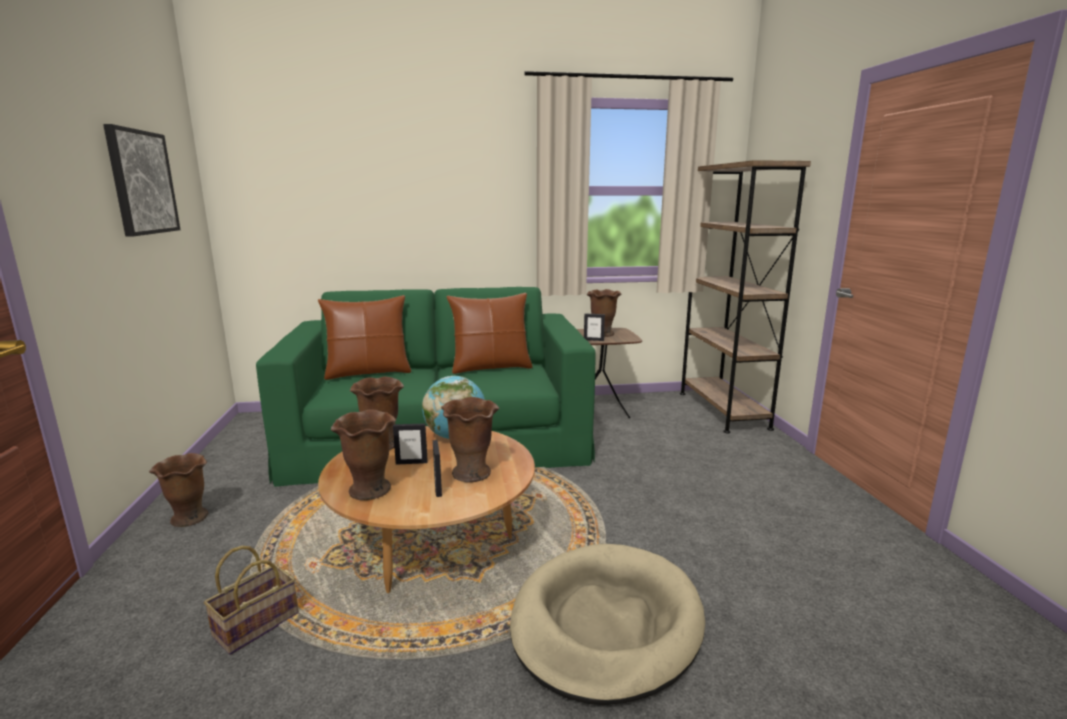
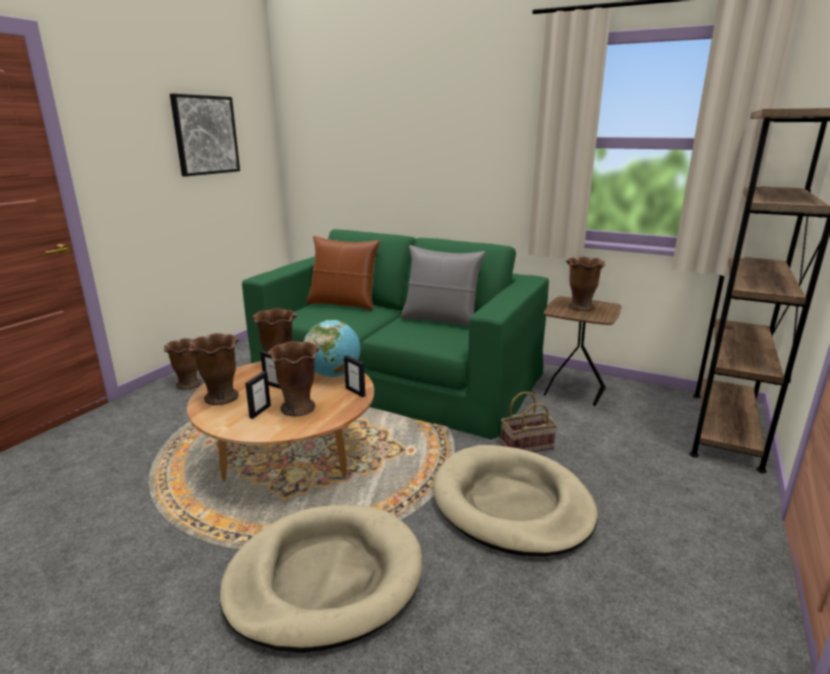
camera: 35 degrees right, 5 degrees up
basket [204,546,299,655] -> basket moved to [500,392,557,452]
brown pillow [446,293,533,374] -> grey pillow [400,245,486,327]
picture frame [584,313,605,341] -> picture frame moved to [344,355,365,397]
none -> beige dog bed [433,445,598,556]

